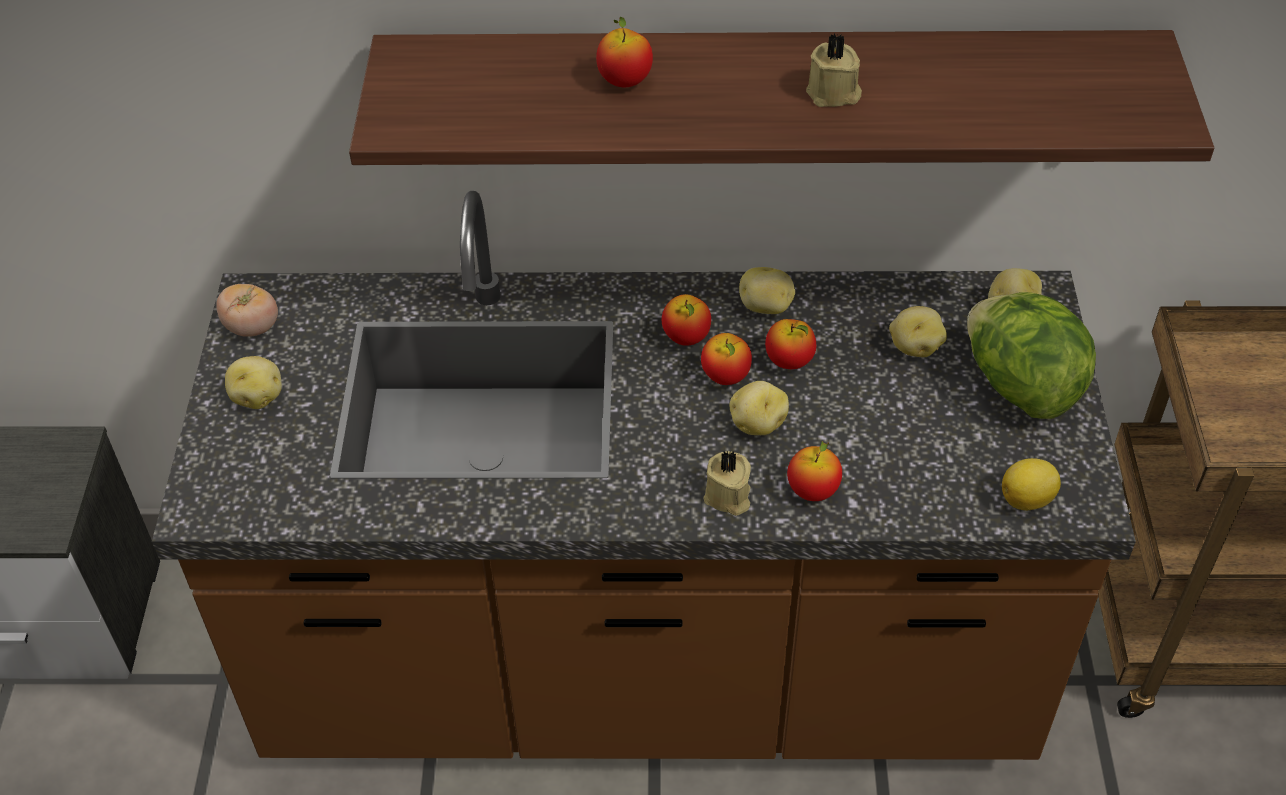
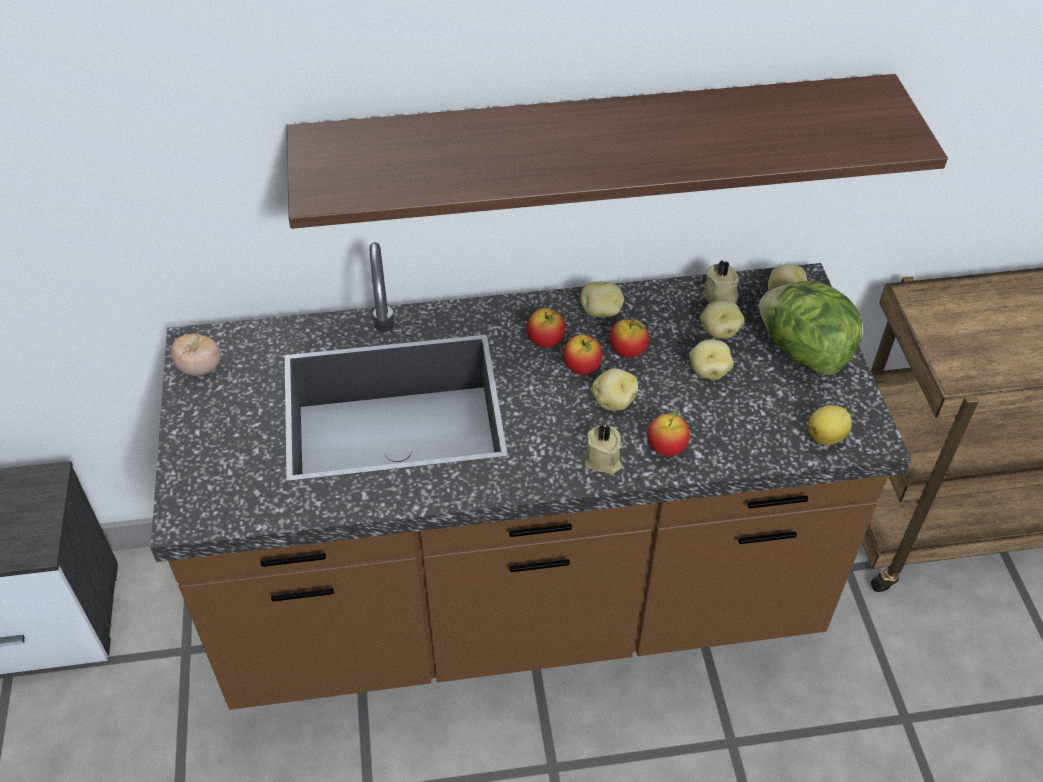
camera: 10 degrees left, 0 degrees up
potato [225,356,282,409] -> potato moved to [689,339,734,380]
apple [596,17,653,87] -> none
beige candle [806,34,862,107] -> beige candle moved to [702,261,739,303]

